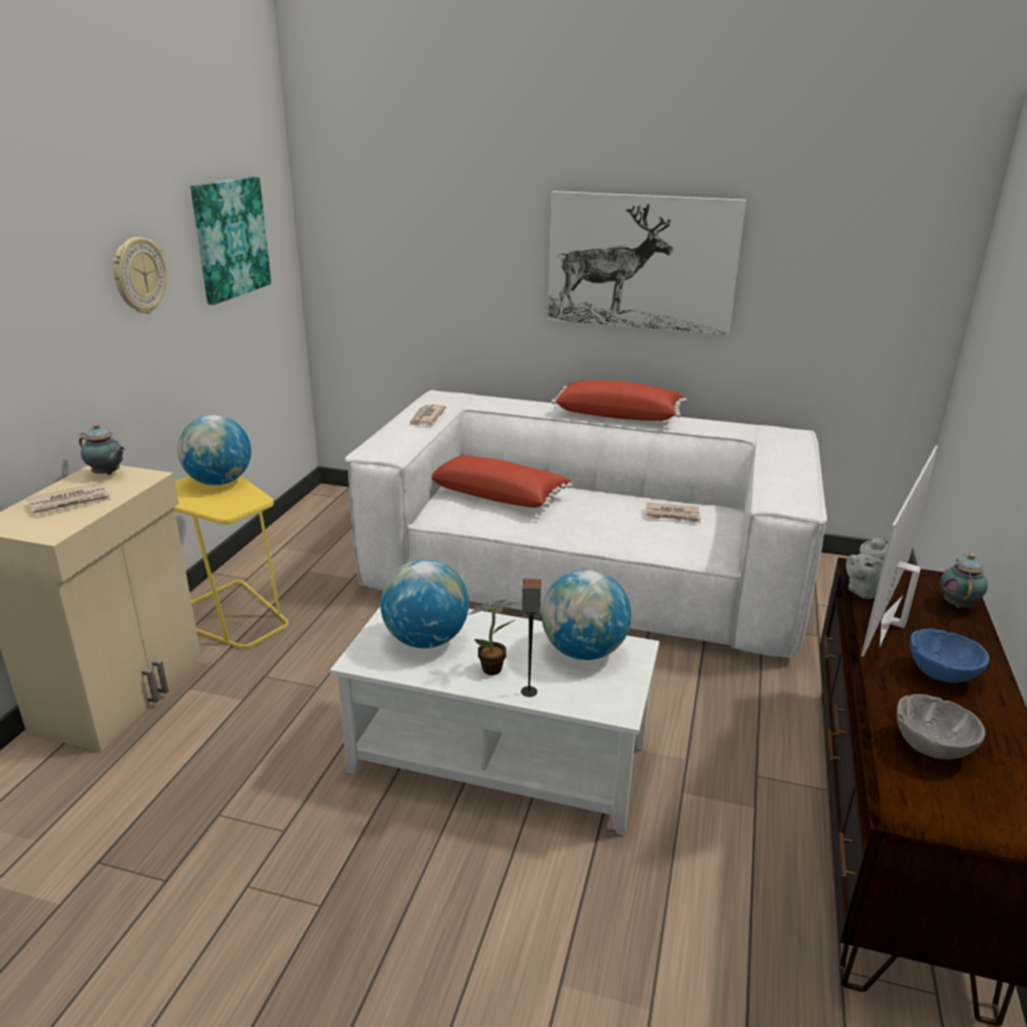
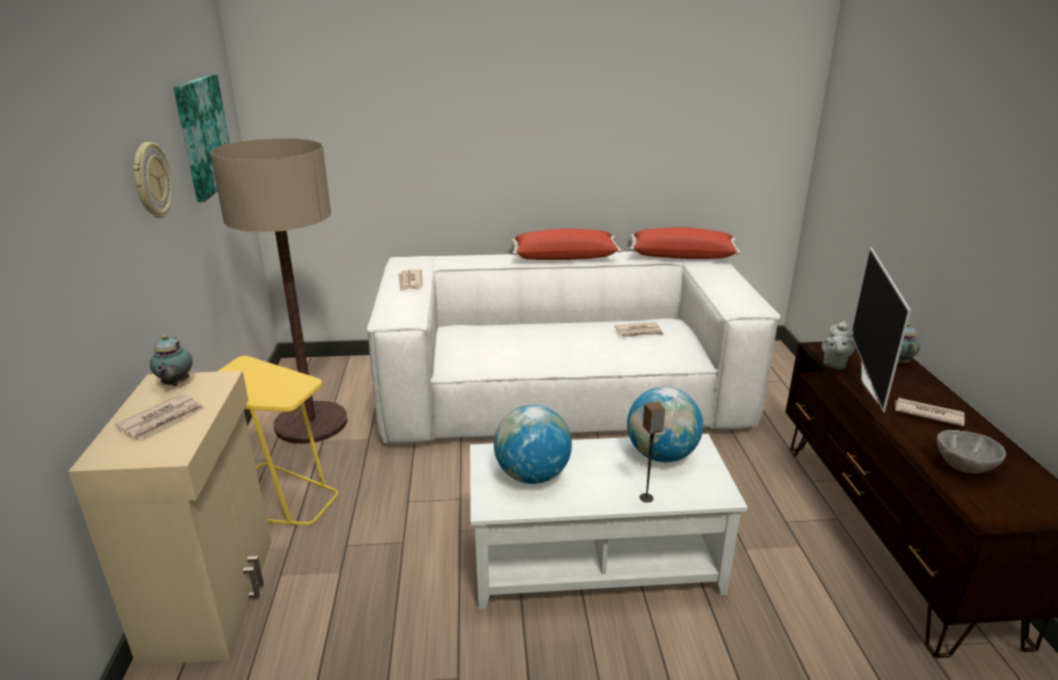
camera: 20 degrees left, 0 degrees up
teapot [79,424,125,475] -> teapot turned 75 degrees clockwise [150,335,193,386]
globe [177,415,251,485] -> none
red pillow [432,455,572,508] -> red pillow moved to [630,227,741,259]
potted plant [468,599,520,675] -> none
picture [547,191,746,335] -> none
blue bowl [910,629,989,683] -> newspaper [895,398,965,427]
none -> floor lamp [210,138,347,444]

